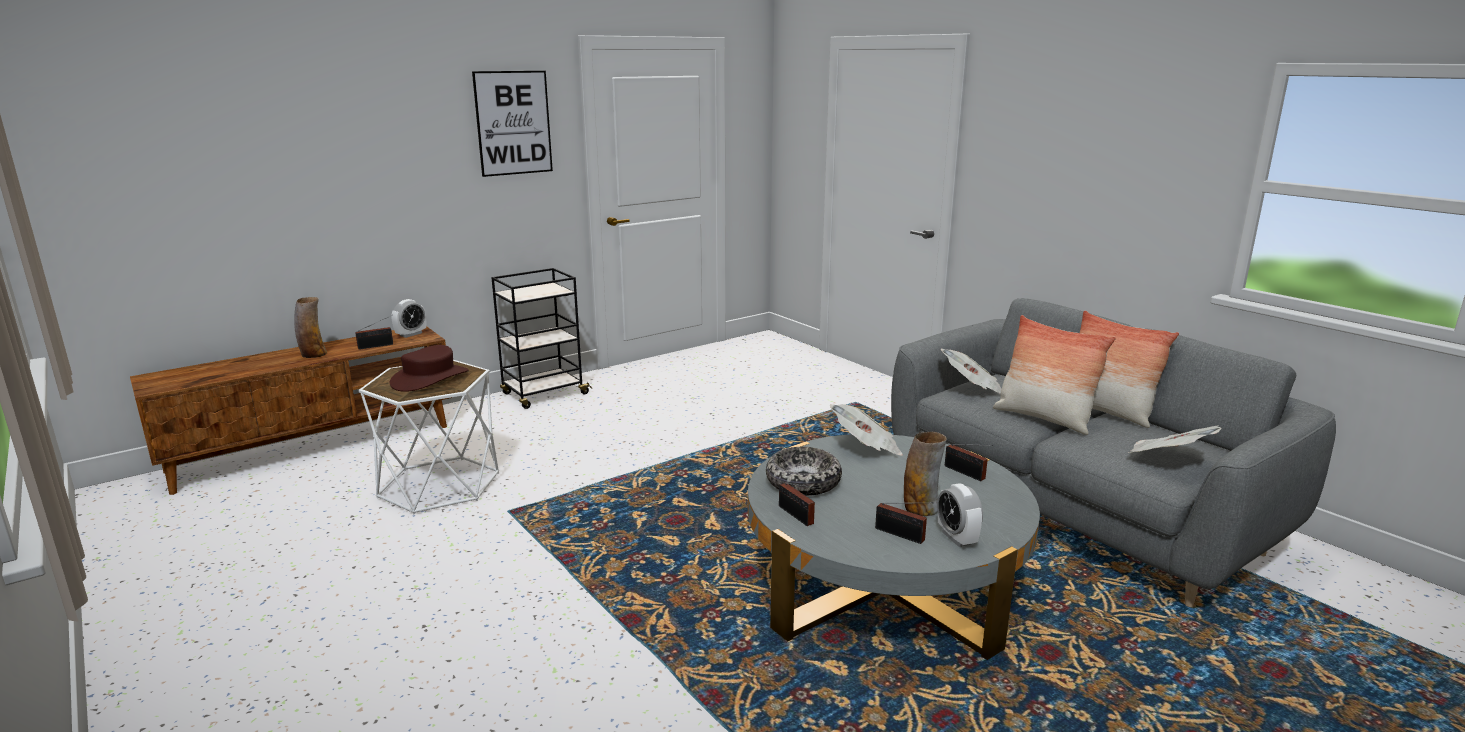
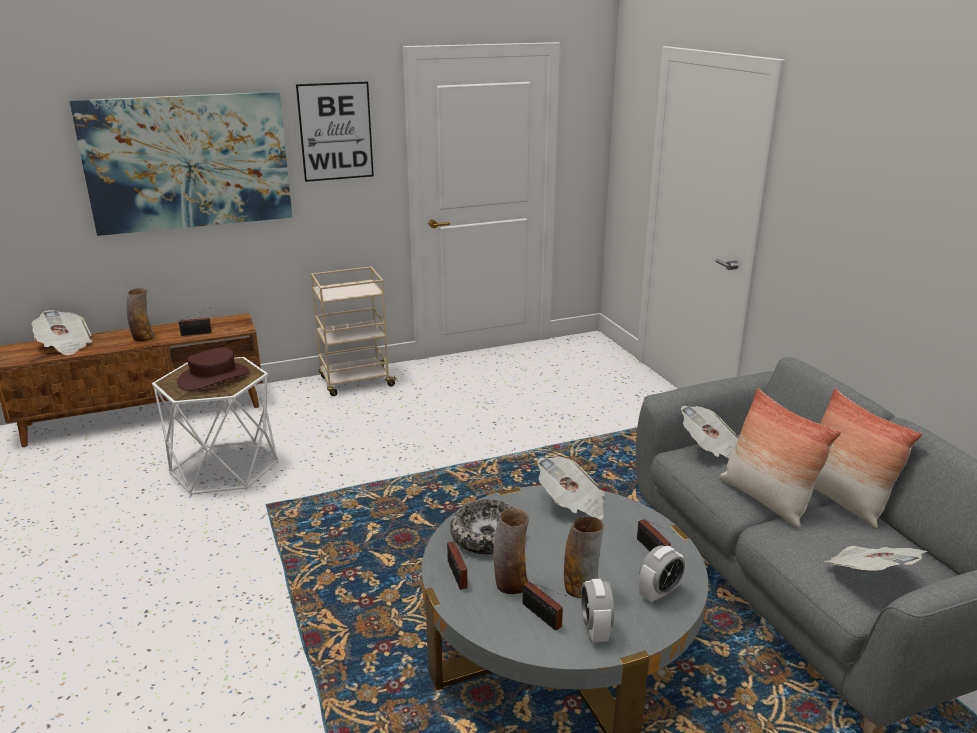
camera: 15 degrees right, 5 degrees up
alarm clock [392,299,426,338] -> alarm clock moved to [639,545,685,604]
black cart [491,268,592,409] -> beige cart [311,267,398,396]
none -> newspaper [32,310,93,355]
none -> picture [69,92,292,236]
none -> vase [493,508,529,594]

